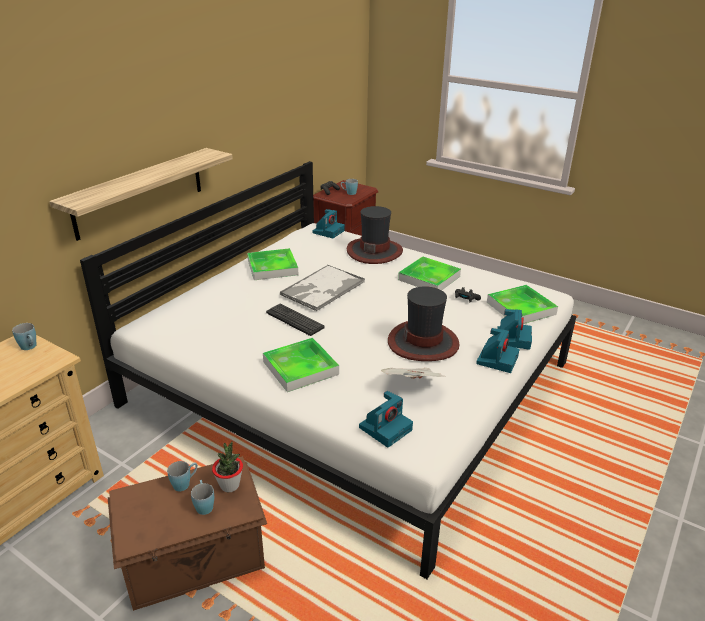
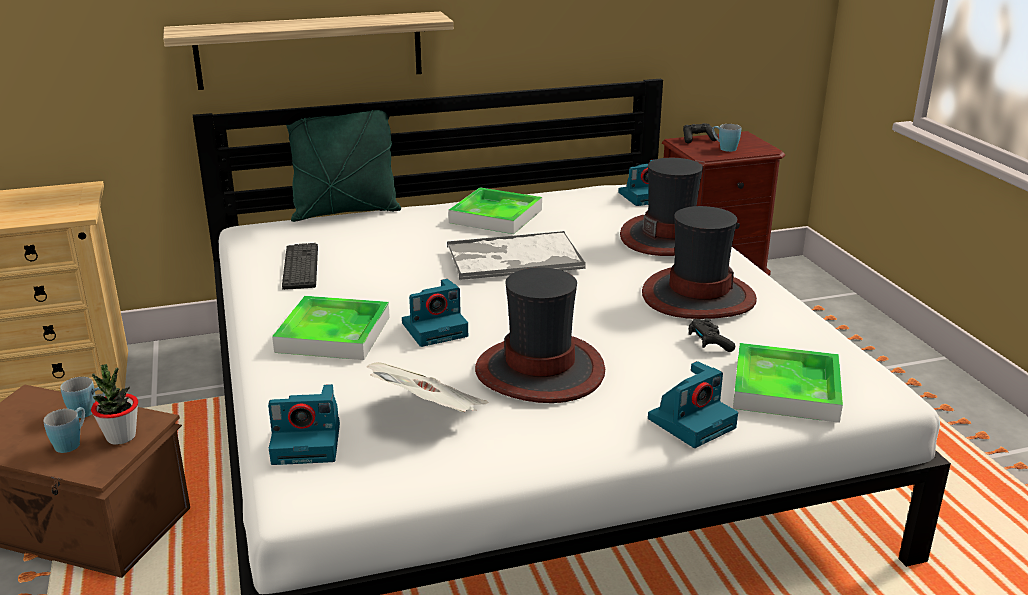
camera: 40 degrees right, 5 degrees down
blue mug [12,323,36,350] -> none
keyboard [266,303,325,336] -> keyboard moved to [282,243,318,290]
tray [398,257,461,290] -> hat [642,206,757,319]
camera [476,328,520,373] -> camera moved to [402,279,468,347]
none -> green pillow [286,110,401,222]

